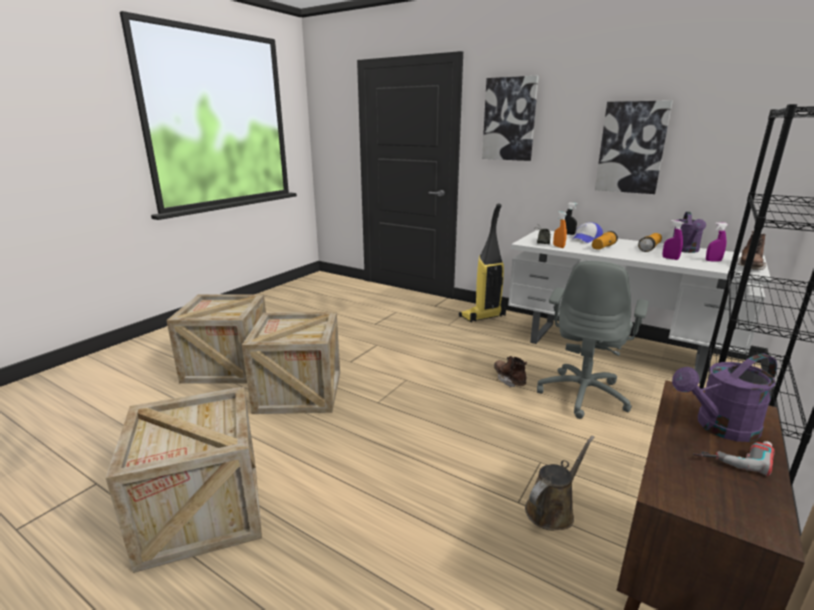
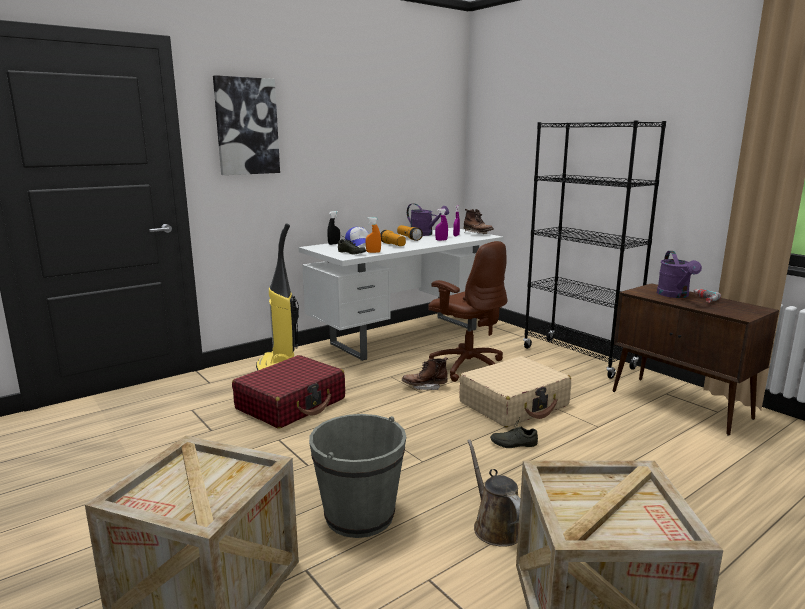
camera: 70 degrees left, 5 degrees down
crate [242,312,340,414] -> grey bucket [309,414,406,538]
brown watering can [525,436,595,531] -> brown watering can moved to [467,439,520,547]
grey office chair [537,261,649,419] -> brown office chair [428,241,507,382]
picture [595,100,673,194] -> none
none -> red suitcase [232,355,345,429]
none -> beige suitcase [459,356,571,427]
none -> grey shoe [490,418,538,448]

